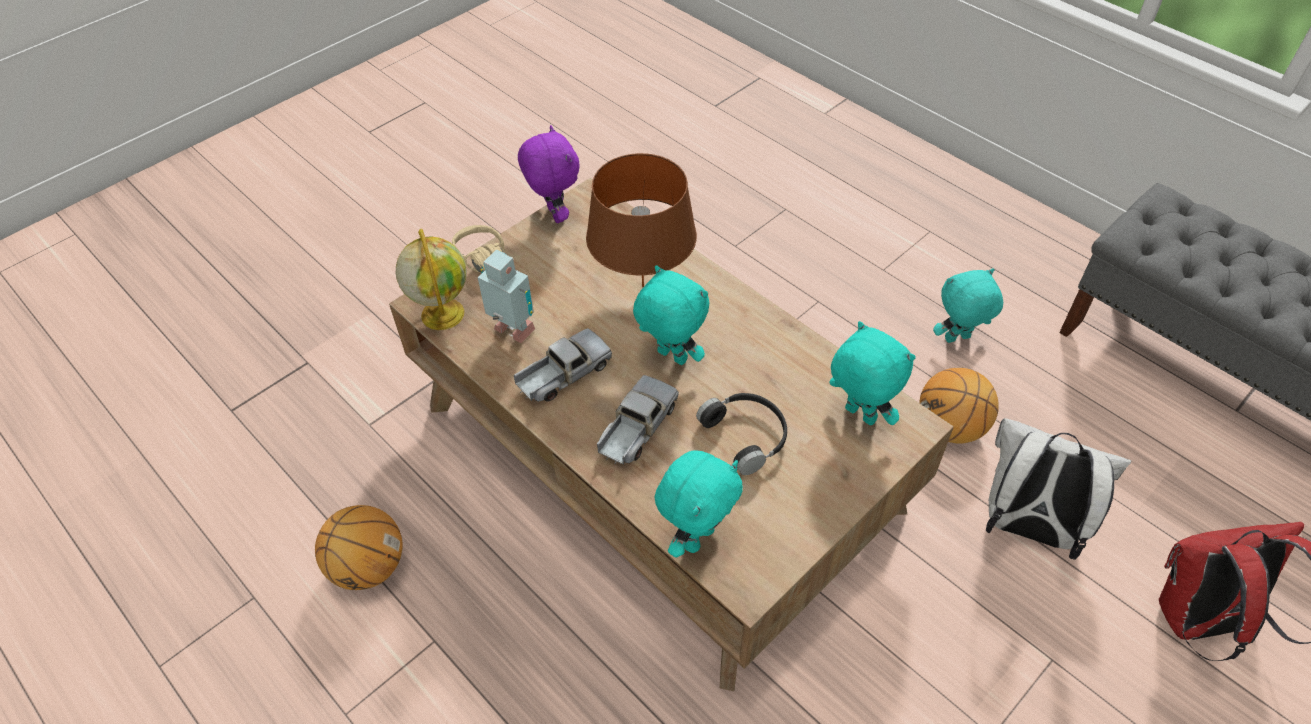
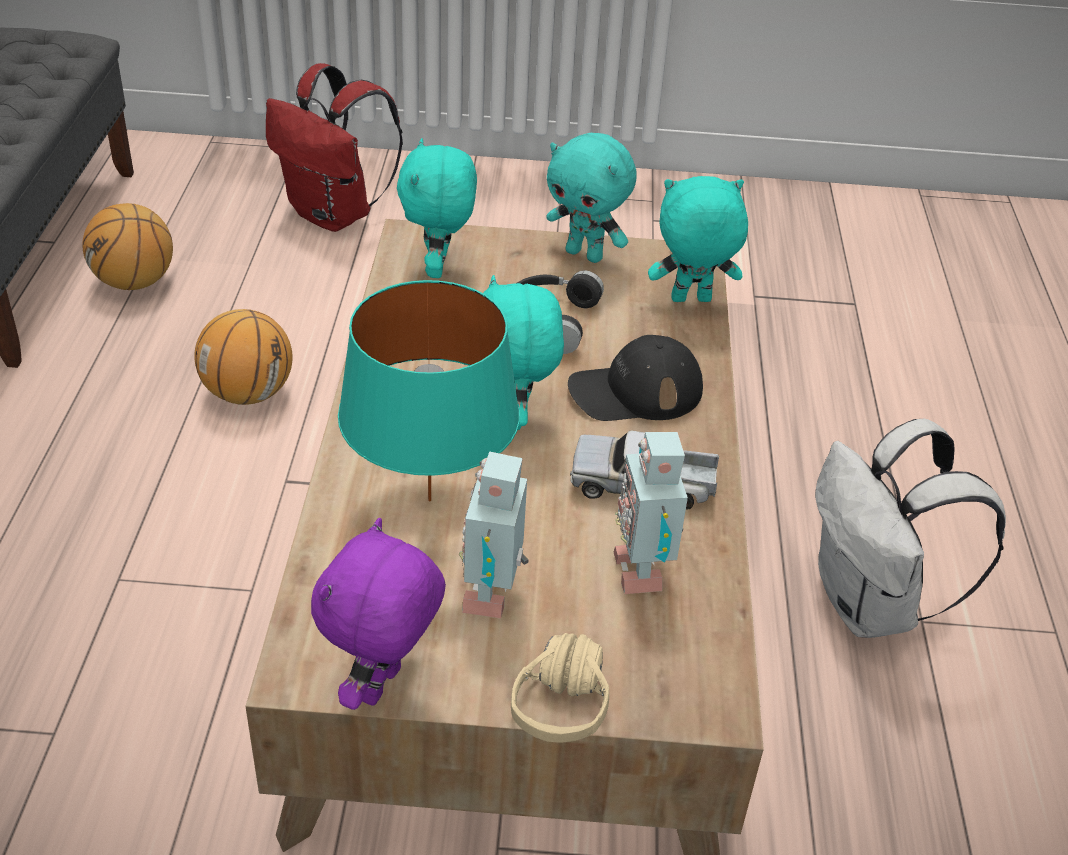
camera: 135 degrees left, 10 degrees down
basketball [315,505,403,590] -> basketball moved to [82,203,173,290]
globe [396,229,467,330] -> none
brown table lamp [586,153,697,287] -> turquoise table lamp [338,280,520,501]
toy truck [597,375,679,465] -> black cap [568,335,703,421]
turquoise plush toy [933,268,1003,343] -> turquoise plush toy moved to [546,133,637,263]
white backpack [986,418,1131,560] -> white backpack moved to [815,419,1006,638]
none -> toy robot [459,451,529,619]

